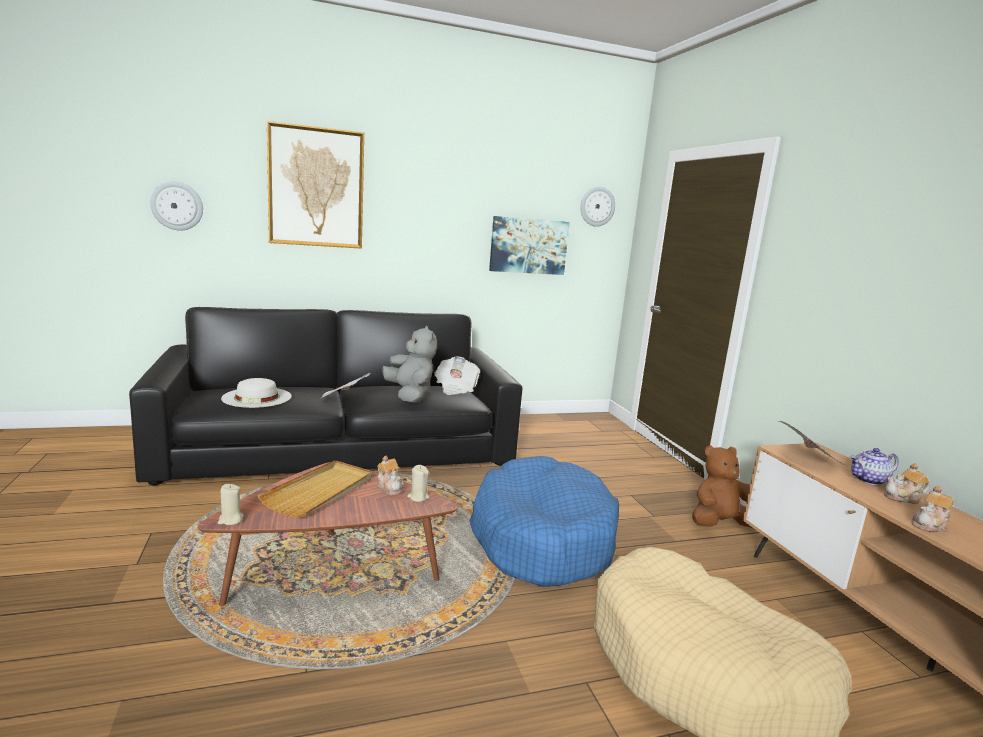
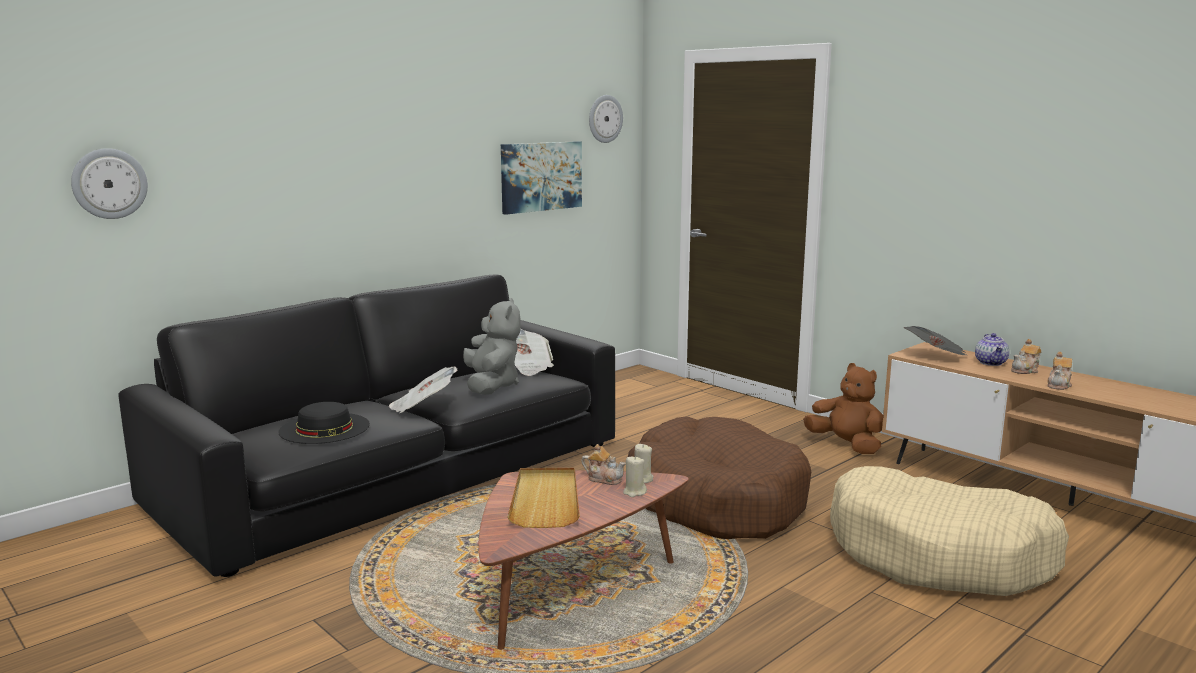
camera: 25 degrees left, 0 degrees up
beige candle [218,484,244,525] -> beige candle moved to [623,456,647,497]
white hat [221,378,292,408] -> black hat [278,402,370,444]
picture [267,121,364,249] -> none
grey plush toy [382,326,437,403] -> grey plush toy turned 45 degrees clockwise [463,298,521,395]
blue dog bed [470,456,619,587] -> brown dog bed [628,416,811,539]
brown plush toy [692,445,752,528] -> brown plush toy turned 90 degrees clockwise [803,363,883,454]
teapot [850,448,899,485] -> teapot turned 45 degrees counterclockwise [975,333,1009,366]

